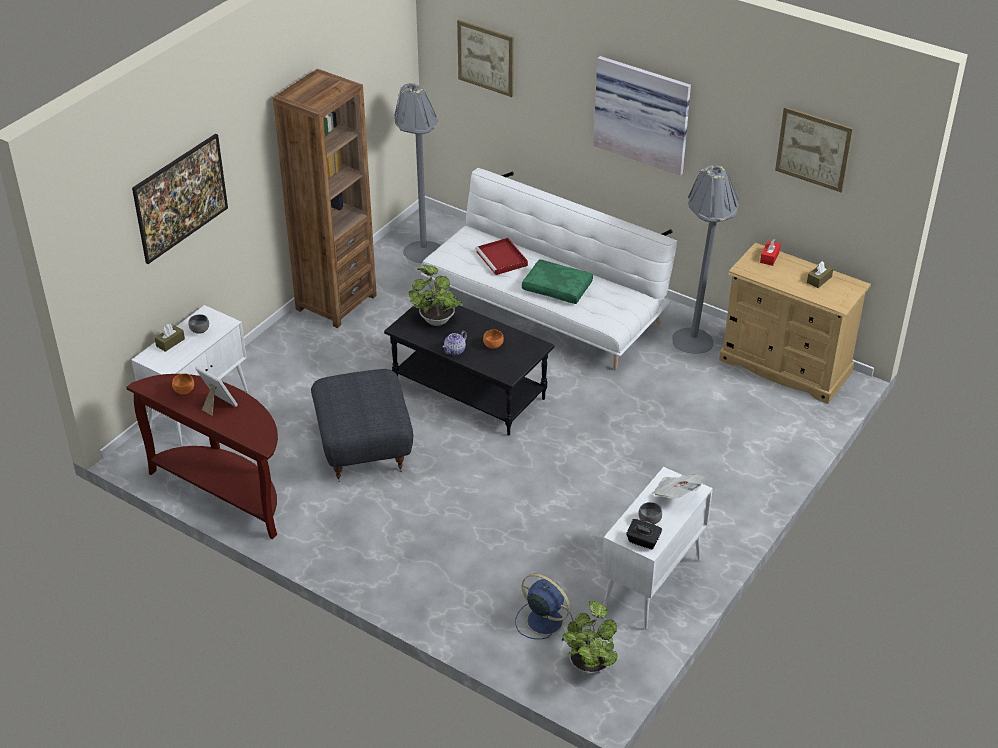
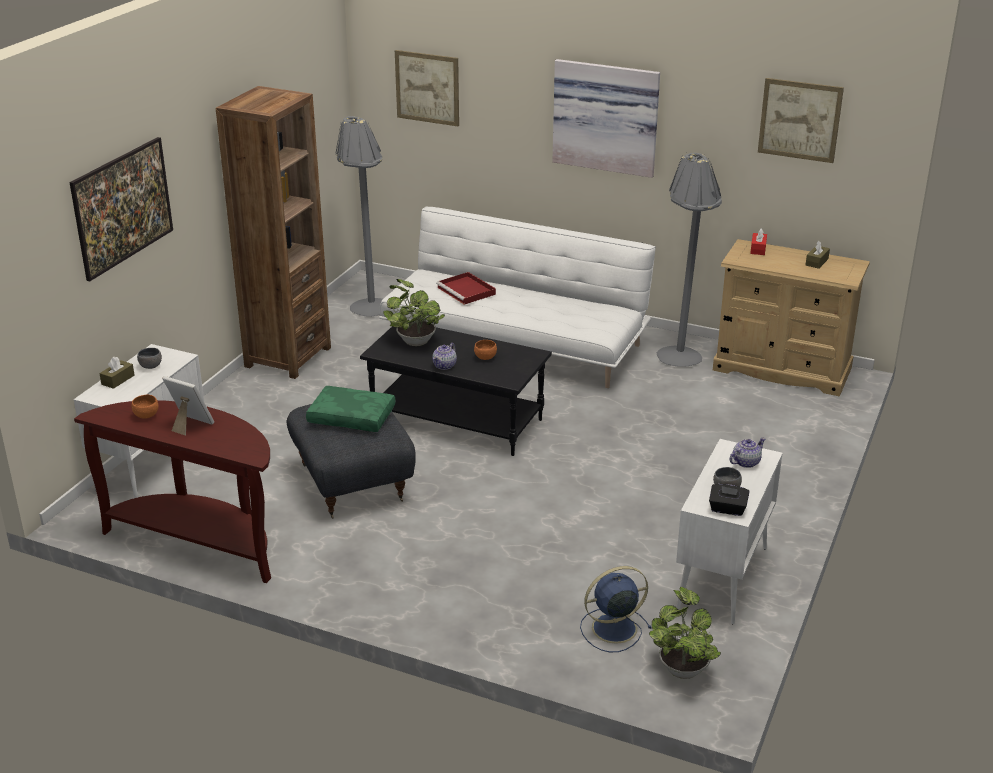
camera: 10 degrees left, 10 degrees down
blue fan [515,573,573,641] -> blue fan turned 45 degrees counterclockwise [580,566,652,652]
green pillow [522,259,593,304] -> green pillow moved to [306,386,396,432]
newspaper [651,474,704,498] -> teapot [730,437,766,468]

